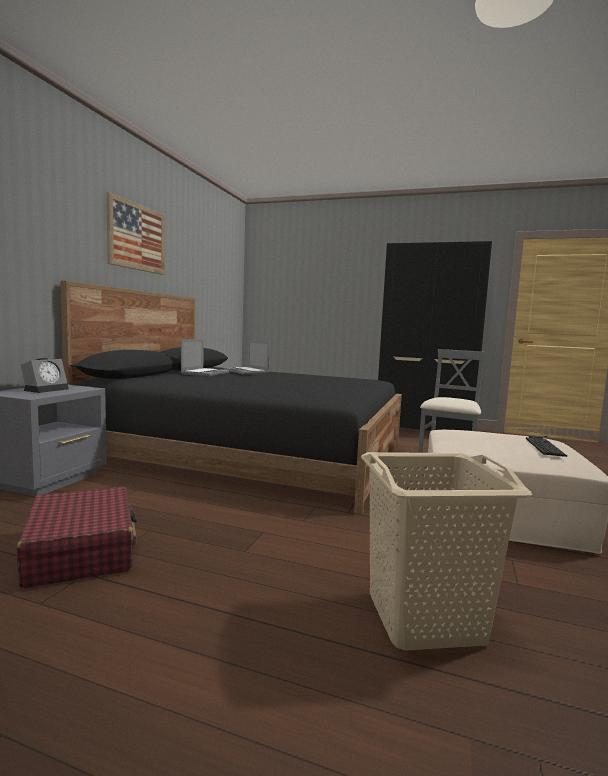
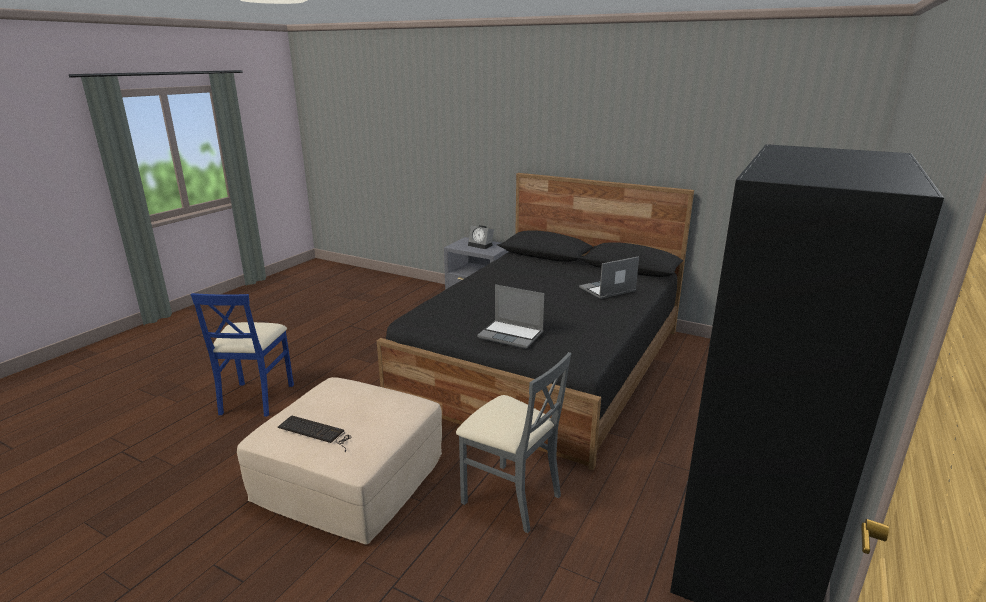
camera: 100 degrees right, 15 degrees up
red suitcase [17,487,137,588] -> none
picture [106,192,165,275] -> none
laptop [181,339,229,376] -> laptop moved to [477,284,544,349]
beige laundry basket [361,452,532,651] -> blue chair [191,293,294,416]

